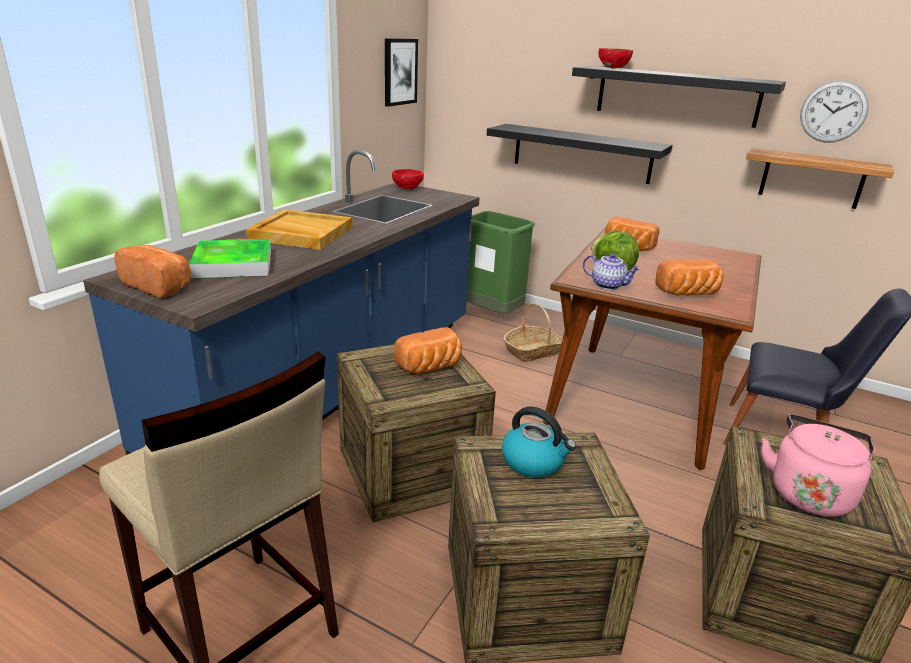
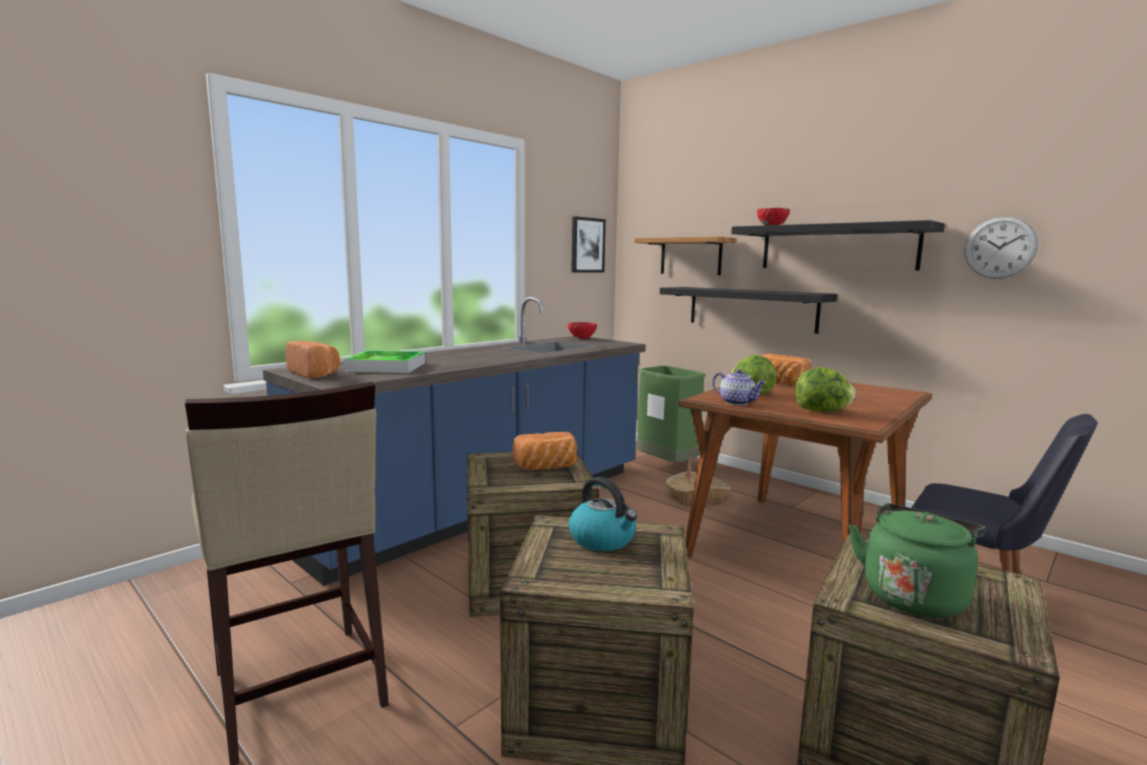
camera: 15 degrees right, 15 degrees down
beige tray [246,209,353,250] -> none
bread [655,259,724,296] -> lettuce [795,367,856,412]
shelf [746,148,894,209] -> shelf moved to [634,237,735,275]
pink kettle [761,414,875,517] -> green kettle [849,503,986,618]

